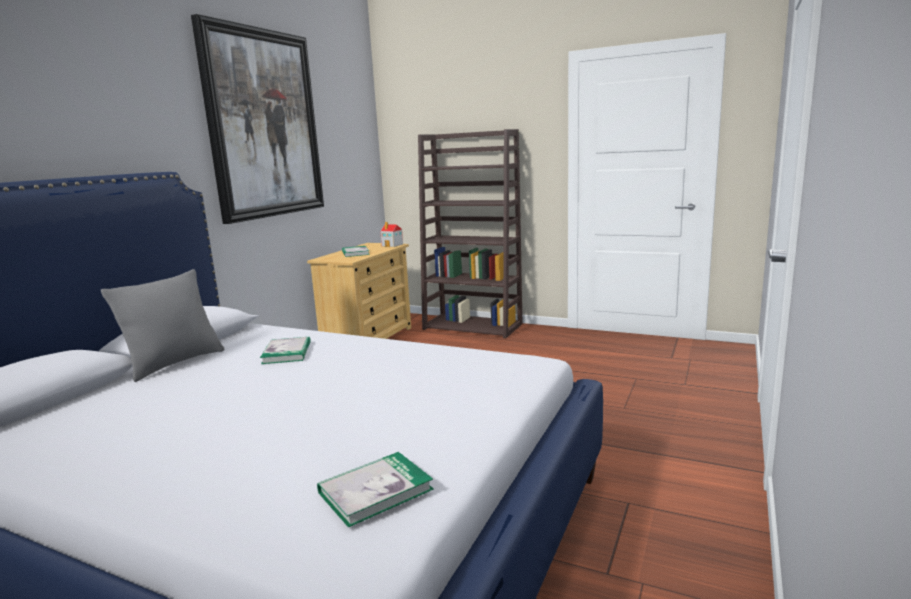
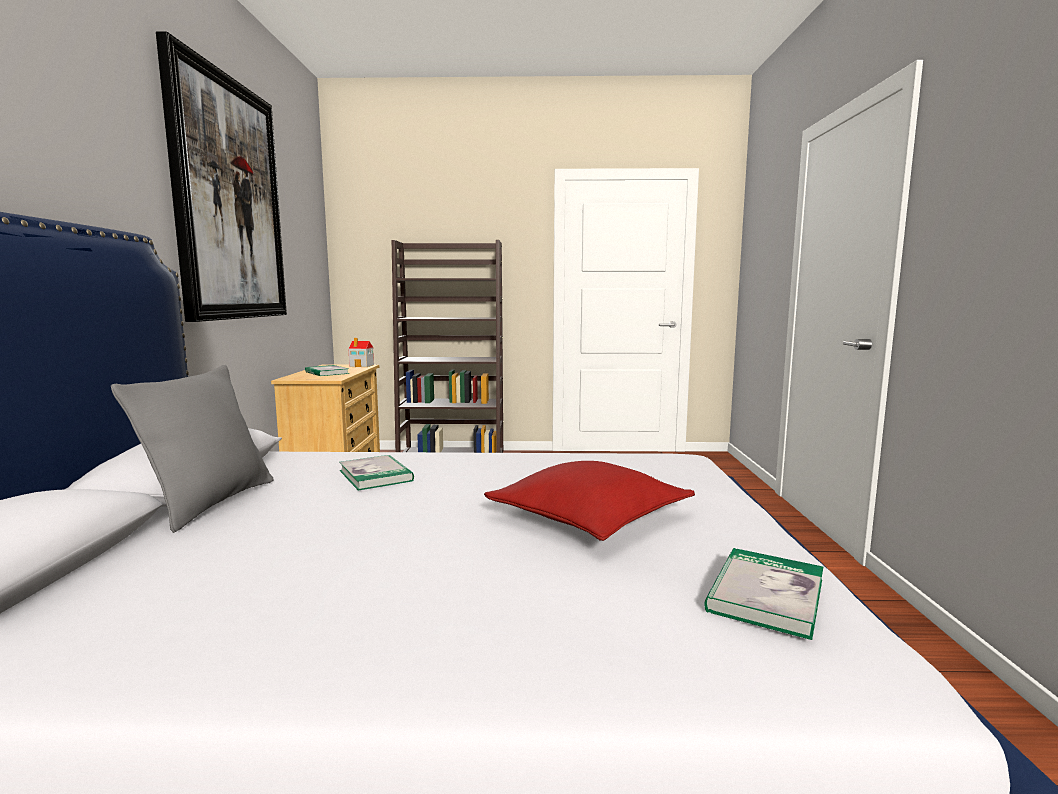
camera: 25 degrees left, 5 degrees down
none -> red pillow [484,461,695,541]

